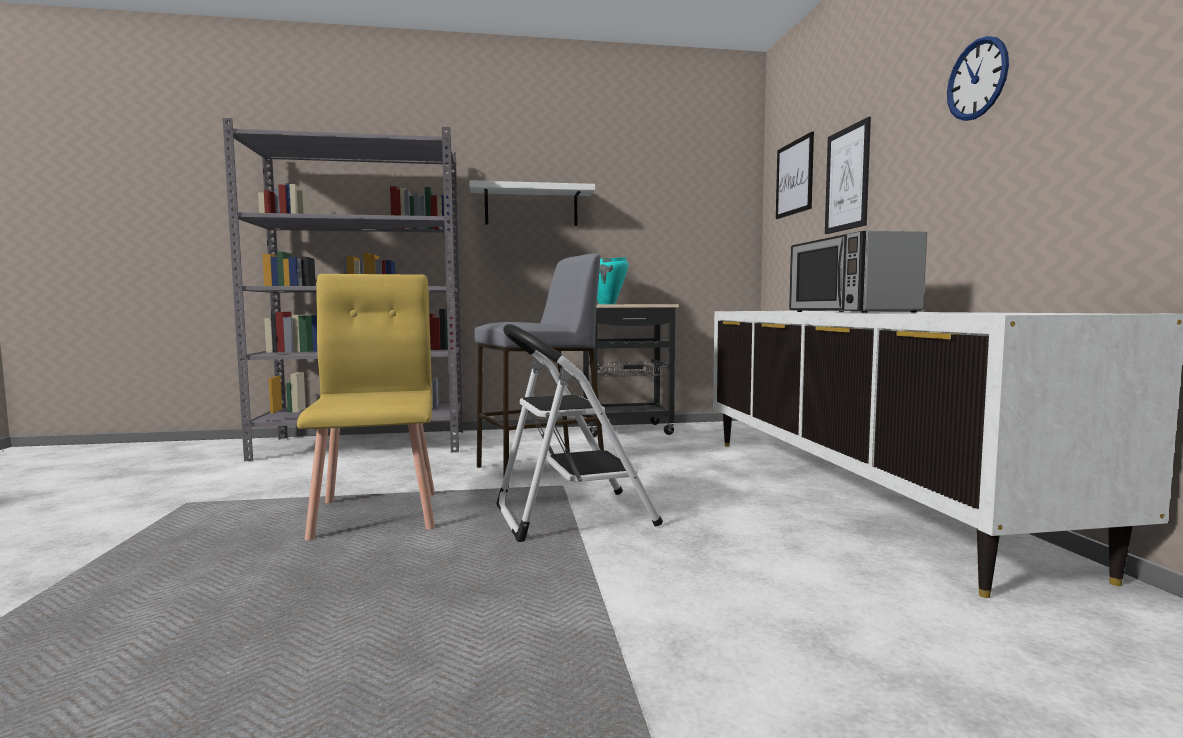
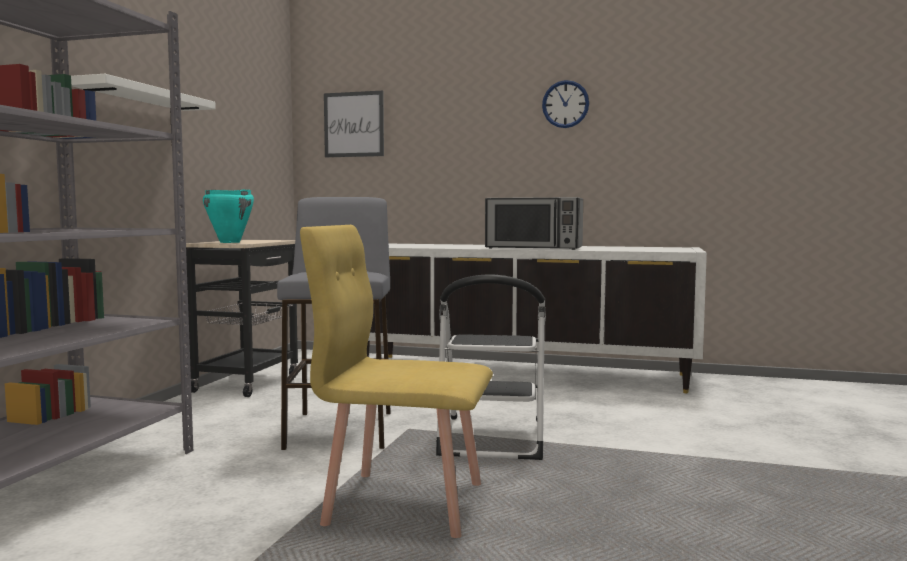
camera: 65 degrees left, 0 degrees up
picture [825,117,871,234] -> none

